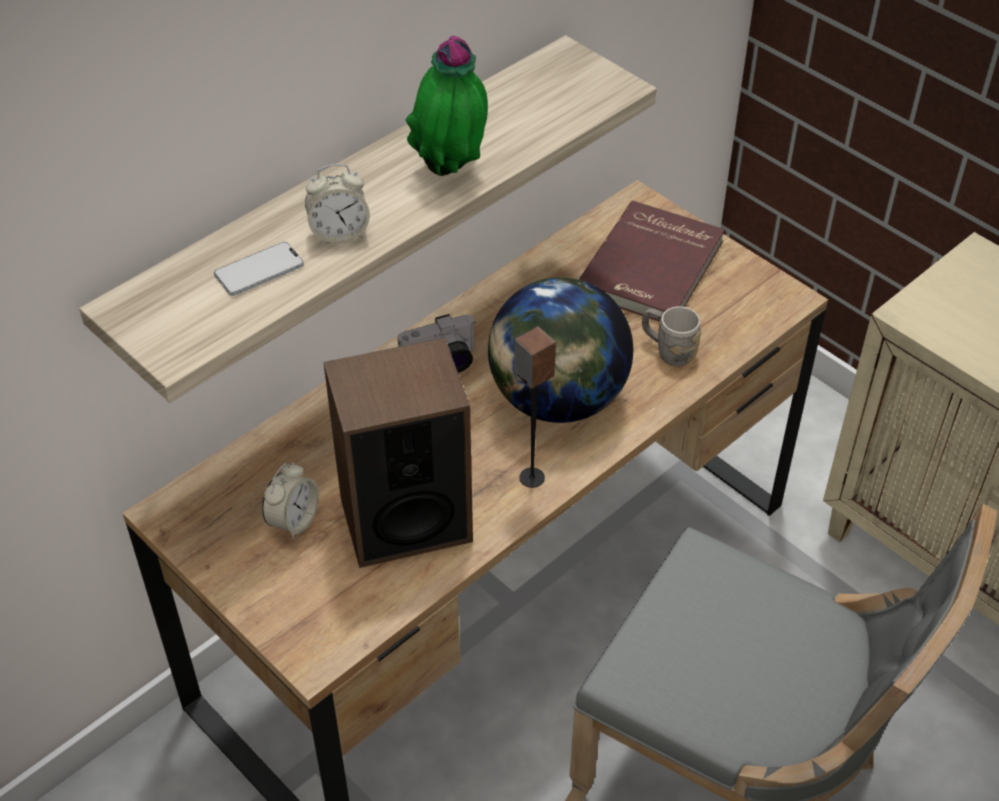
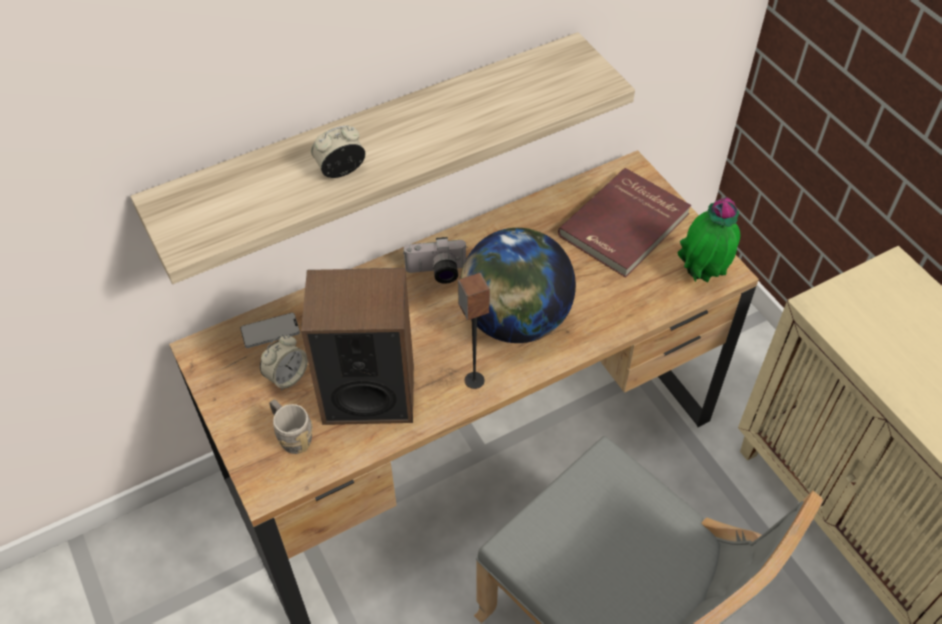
camera: 15 degrees right, 5 degrees up
phone [214,242,304,296] -> phone moved to [240,313,300,348]
alarm clock [305,164,370,244] -> alarm clock turned 150 degrees clockwise [311,125,365,178]
potted plant [405,35,488,176] -> potted plant moved to [678,197,740,282]
grey mug [642,306,701,366] -> grey mug moved to [269,399,313,454]

